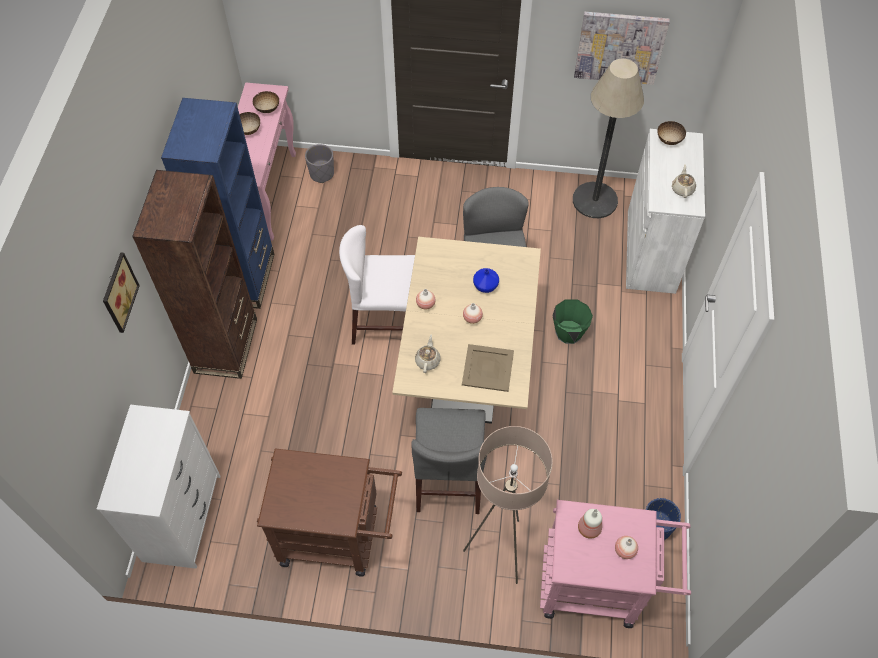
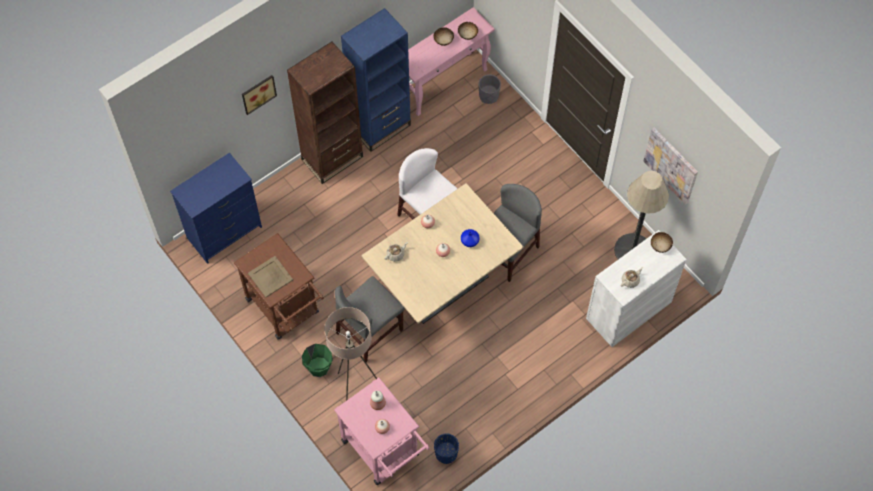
camera: 45 degrees right, 5 degrees up
white dresser [97,404,220,569] -> blue dresser [170,153,262,264]
beige tray [462,344,514,392] -> beige tray moved to [248,256,293,297]
green bucket [553,300,593,344] -> green bucket moved to [302,344,333,377]

